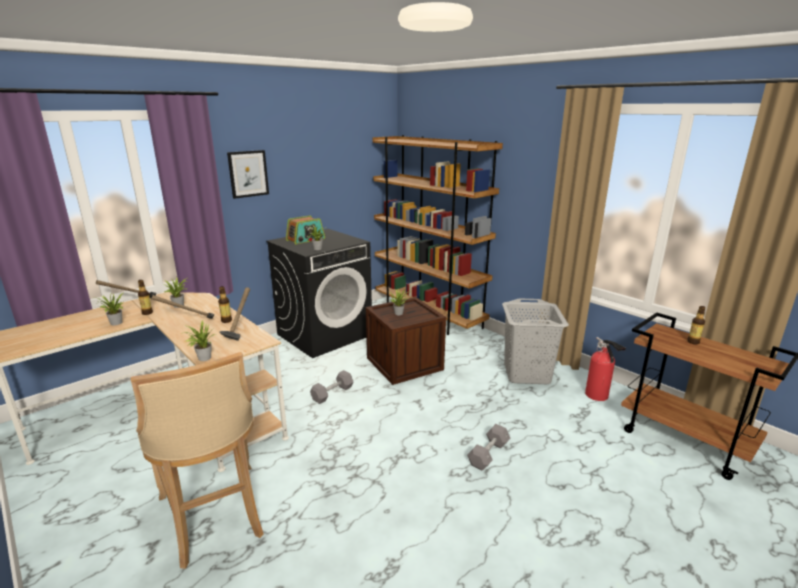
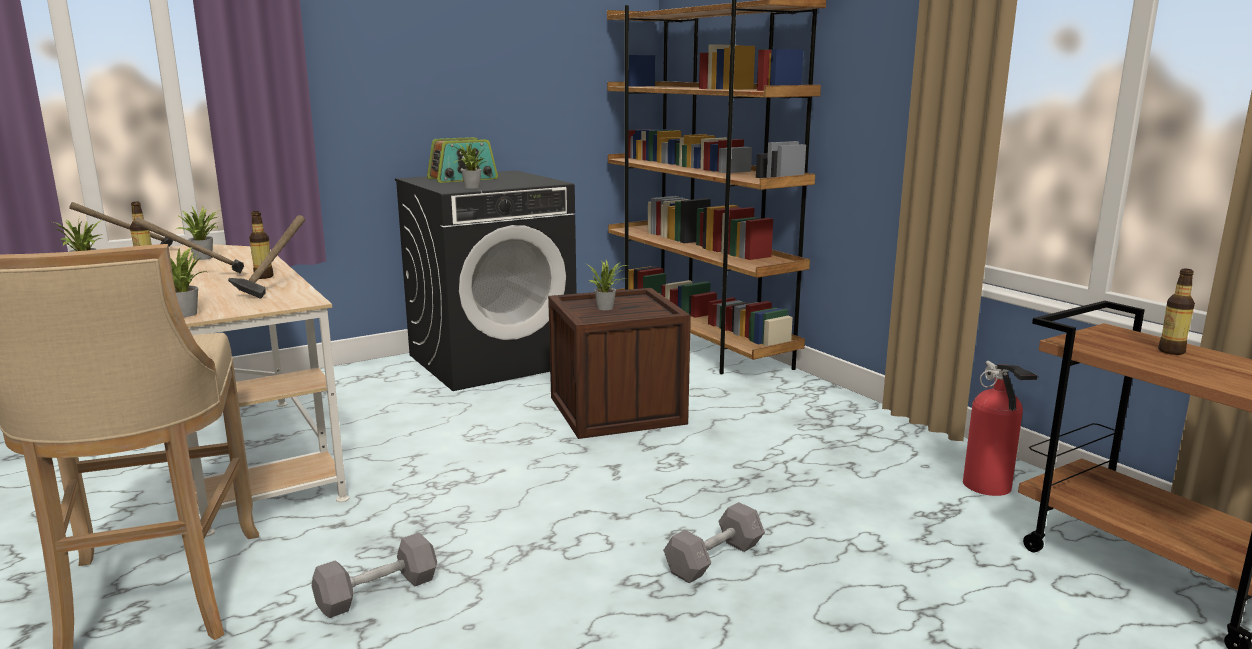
camera: 10 degrees right, 5 degrees down
picture [227,150,269,199] -> none
grey dumbbell [310,370,353,404] -> grey dumbbell moved to [312,533,437,618]
grey laundry basket [502,298,569,384] -> none

